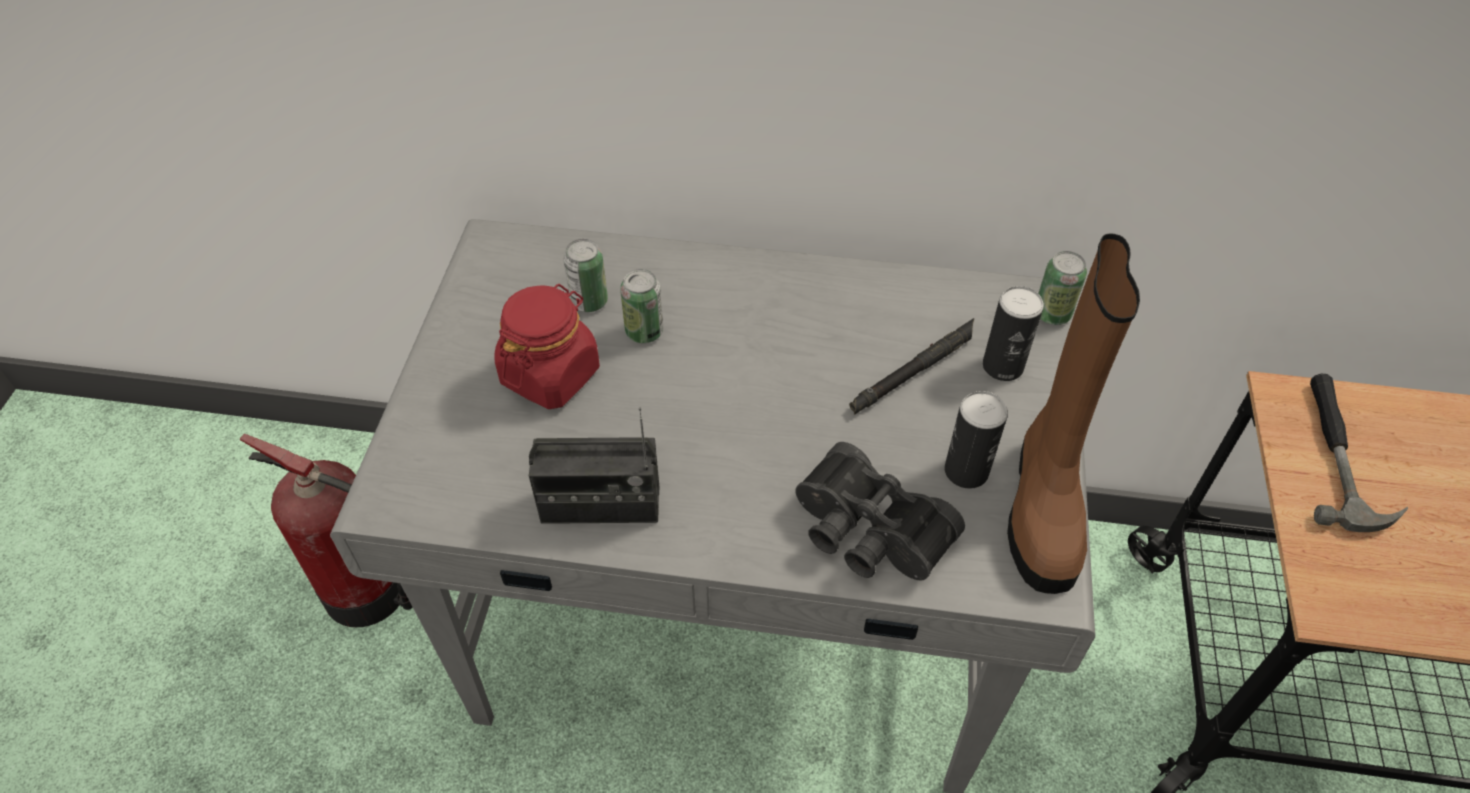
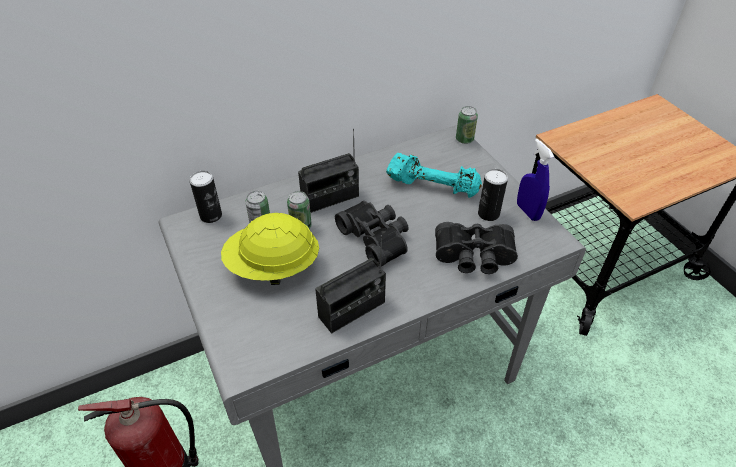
camera: 35 degrees left, 5 degrees down
red jar [494,284,600,409] -> yellow hard hat [221,213,319,285]
black flashlight [849,318,974,415] -> turquoise dumbbell [386,153,482,198]
can [983,286,1044,381] -> can moved to [189,171,222,223]
brown boot [1007,233,1140,594] -> blue spray bottle [517,139,554,221]
hammer [1310,374,1408,532] -> none
none -> radio [298,129,359,213]
none -> black binoculars [335,201,409,267]

